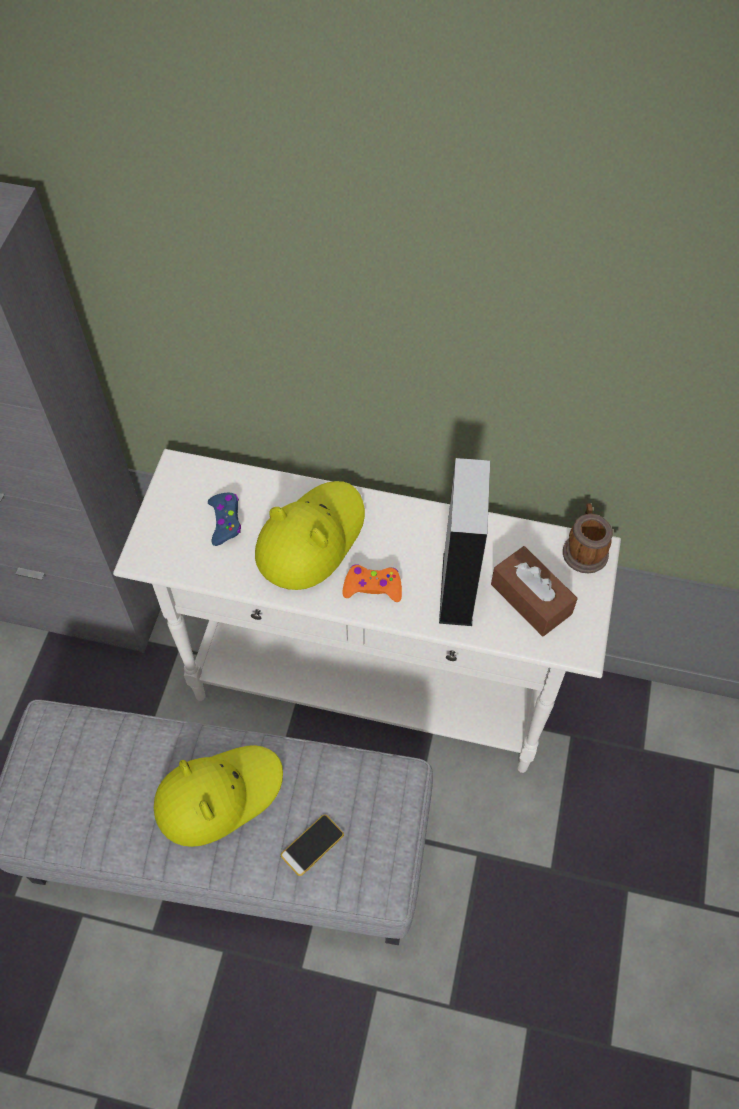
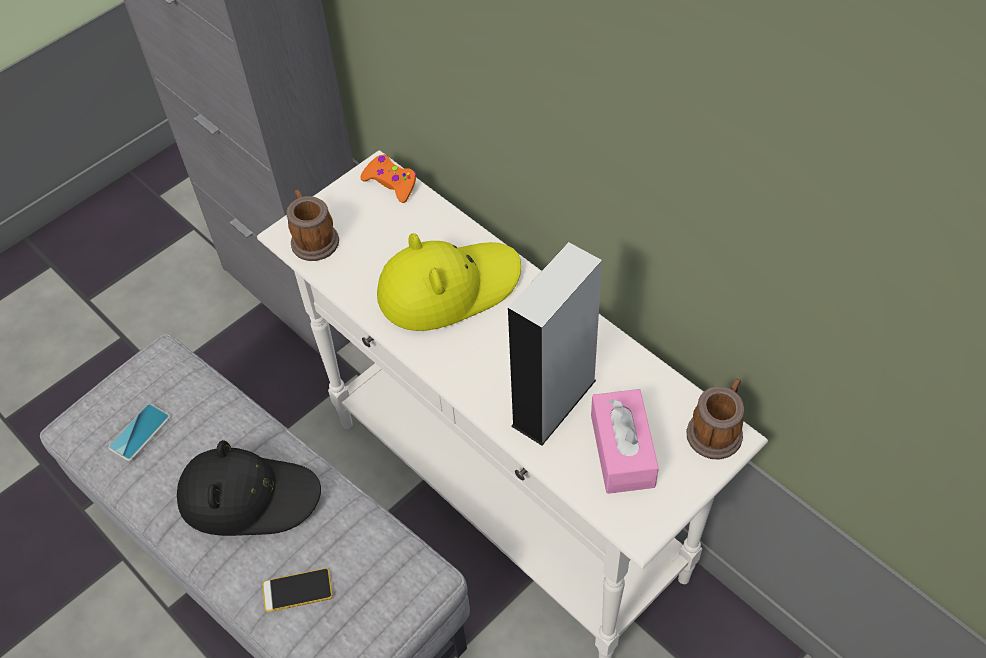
camera: 35 degrees right, 5 degrees down
yellow hat [154,745,283,847] -> black hat [177,440,321,536]
blue game controller [208,493,241,546] -> none
orange game controller [342,564,402,602] -> orange game controller moved to [360,154,417,203]
brown tissue box [491,546,578,637] -> pink tissue box [591,389,659,494]
none -> phone [108,404,170,461]
none -> mug [286,190,339,261]

